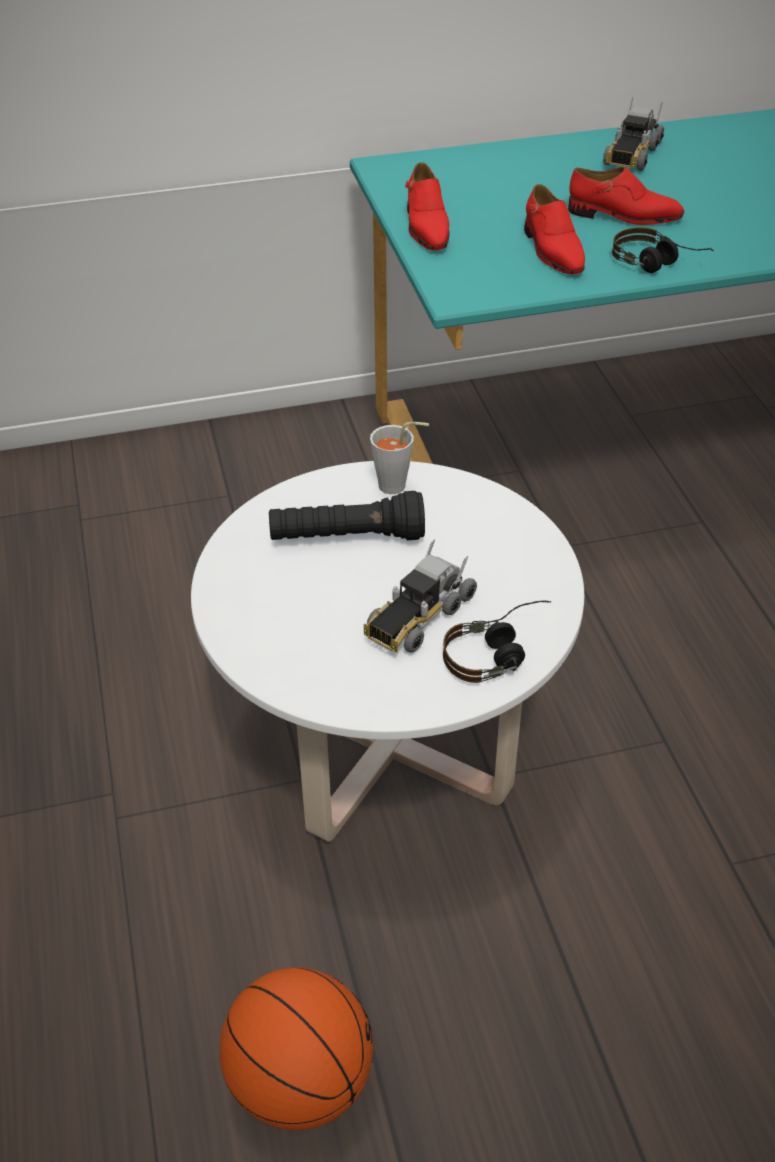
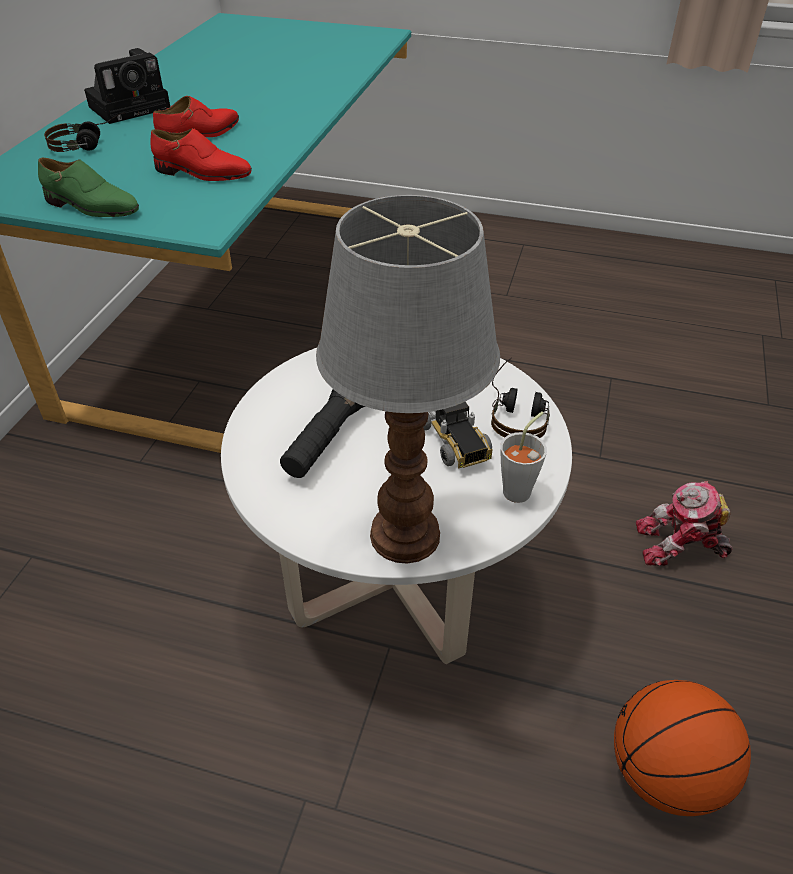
camera: 60 degrees left, 0 degrees up
grey cup [370,422,429,494] -> grey cup moved to [500,412,547,503]
red shoe [405,162,450,250] -> green shoe [38,158,139,217]
toy truck [603,97,664,171] -> camera [84,48,170,124]
headphones [612,227,714,273] -> headphones moved to [44,113,126,152]
none -> table lamp [316,195,500,564]
none -> toy robot [636,481,732,566]

